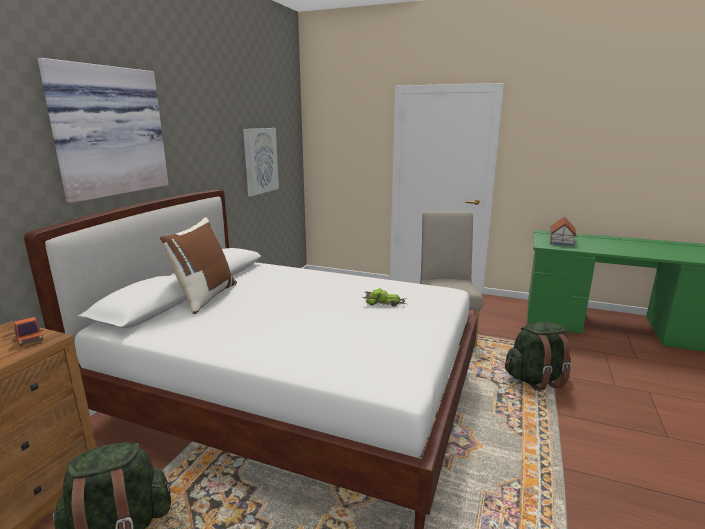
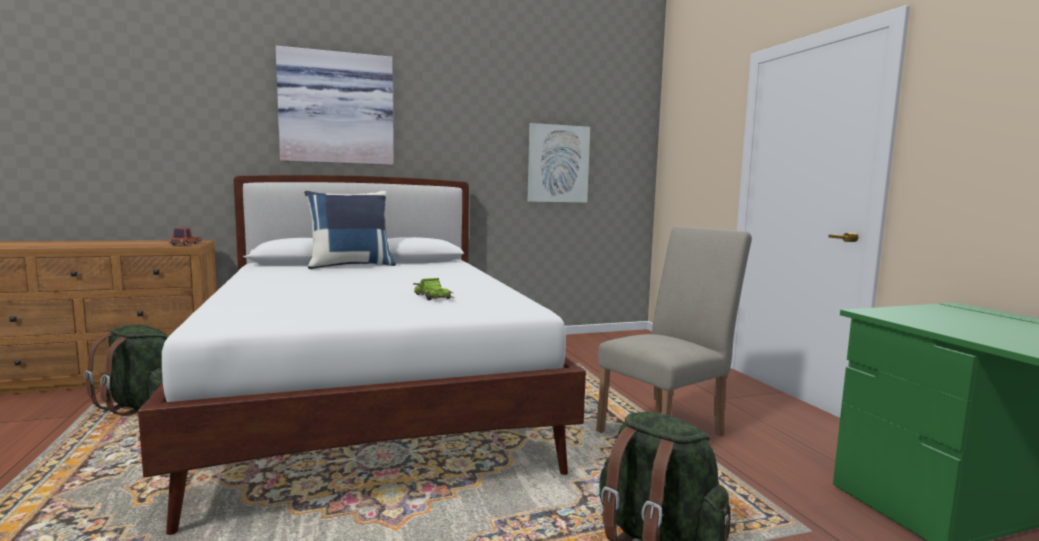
camera: 50 degrees right, 10 degrees down
brown pillow [160,217,237,314] -> blue pillow [304,191,396,269]
toy house [550,216,577,247] -> none

